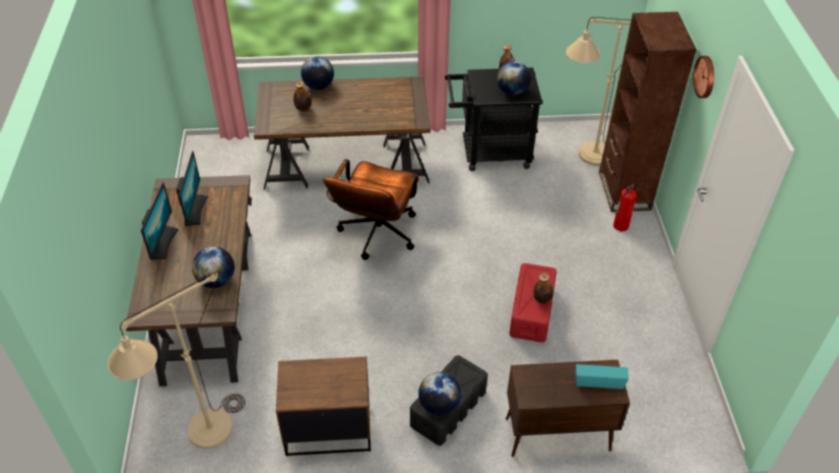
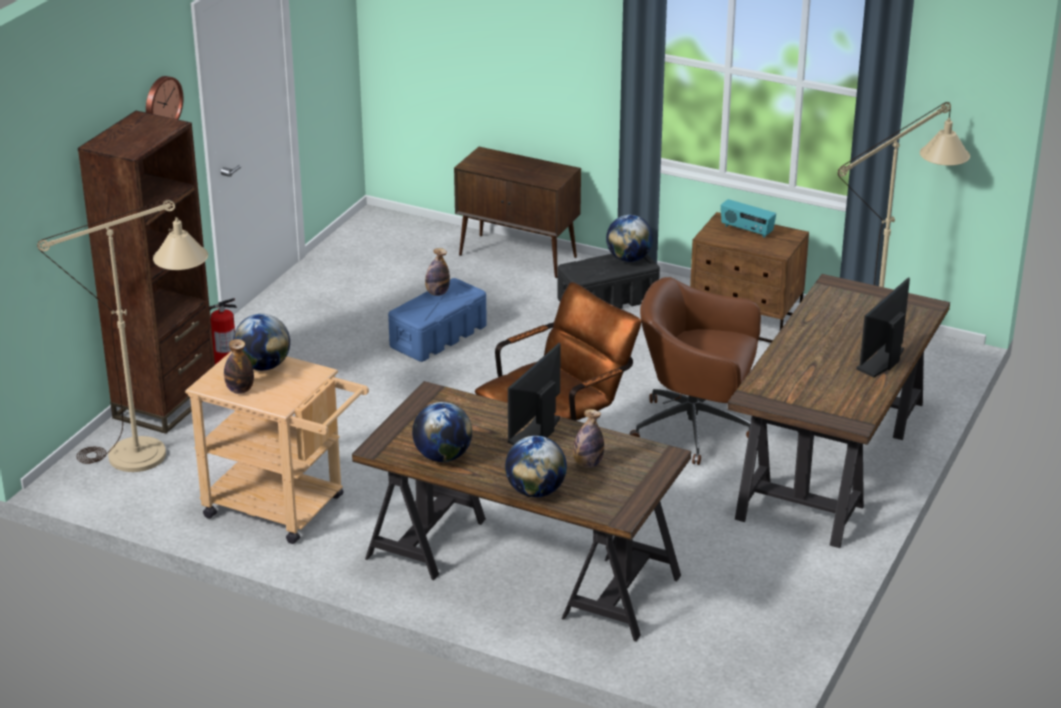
camera: 150 degrees left, 15 degrees down
monitor [176,151,208,226] -> monitor moved to [508,343,561,445]
globe [192,247,235,288] -> globe moved to [412,402,472,462]
black cart [445,68,543,171] -> beige cart [185,351,369,544]
red storage box [509,263,557,342] -> blue storage box [388,278,487,362]
radio [575,364,629,389] -> radio moved to [721,199,776,238]
none -> brown office chair [629,277,761,465]

